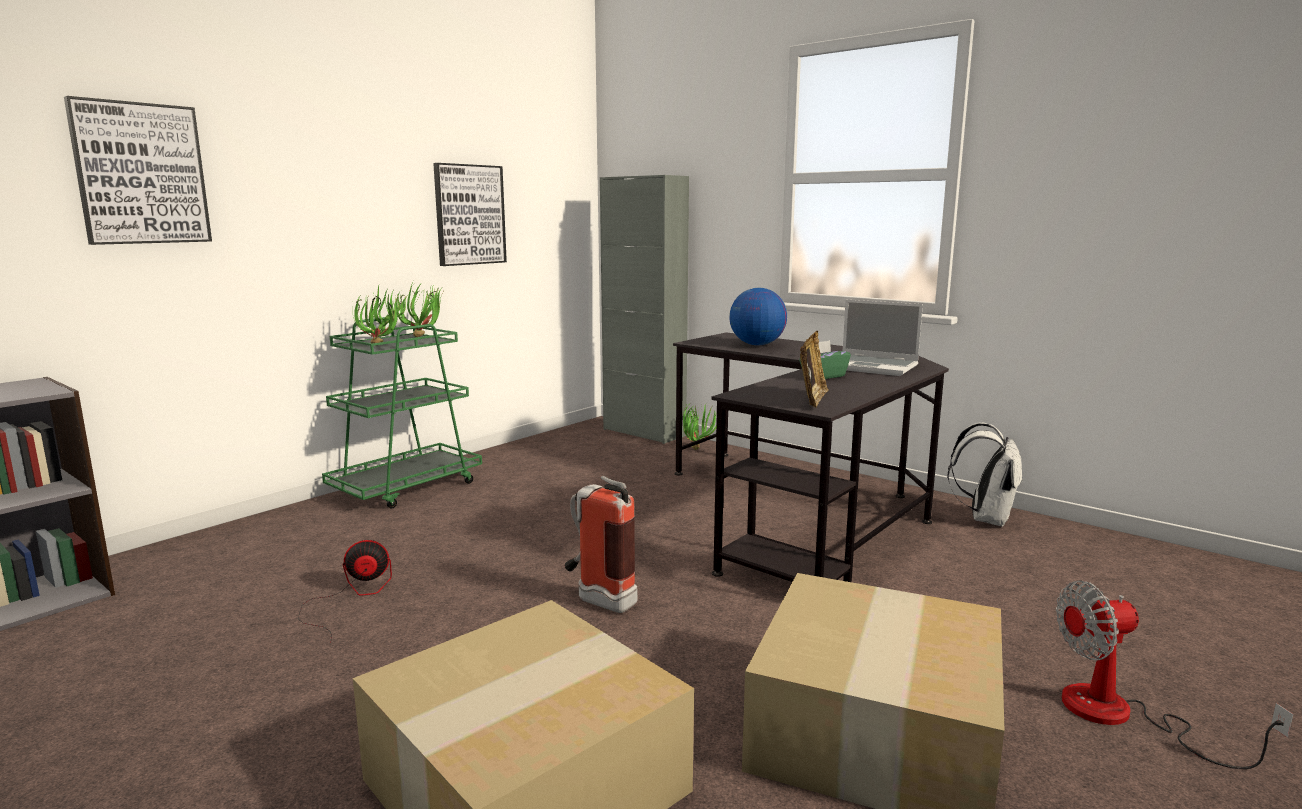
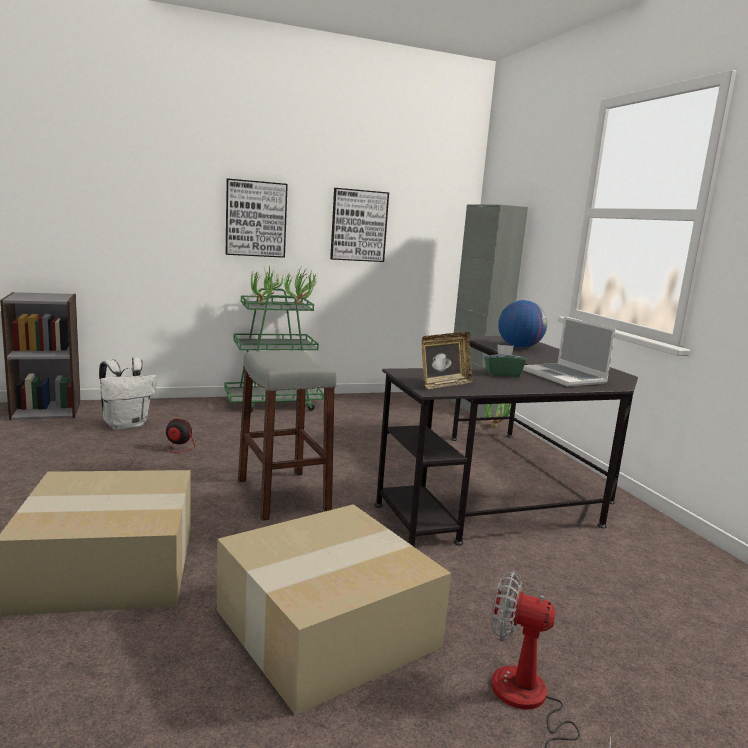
camera: 30 degrees right, 0 degrees up
picture [64,96,212,245] -> picture moved to [226,178,288,258]
fire extinguisher [564,476,637,613] -> grey stool [238,350,337,521]
white backpack [947,422,1023,527] -> white backpack moved to [99,358,157,430]

